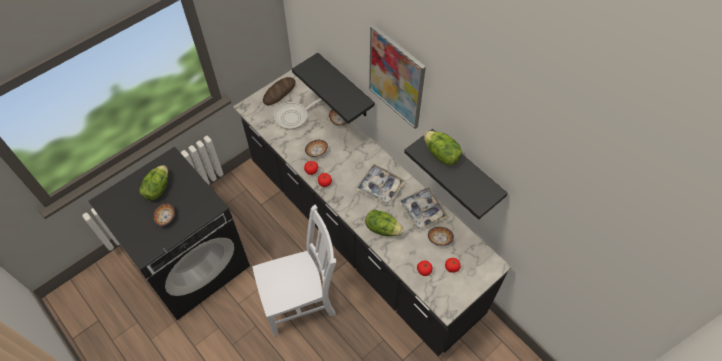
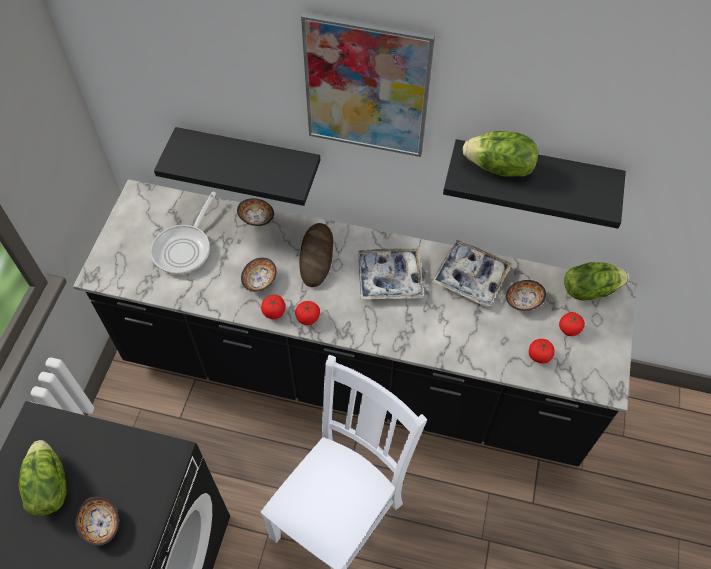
camera: 35 degrees left, 0 degrees up
bread [263,77,296,105] -> bread moved to [299,223,333,287]
lettuce [365,210,404,236] -> lettuce moved to [564,262,629,301]

